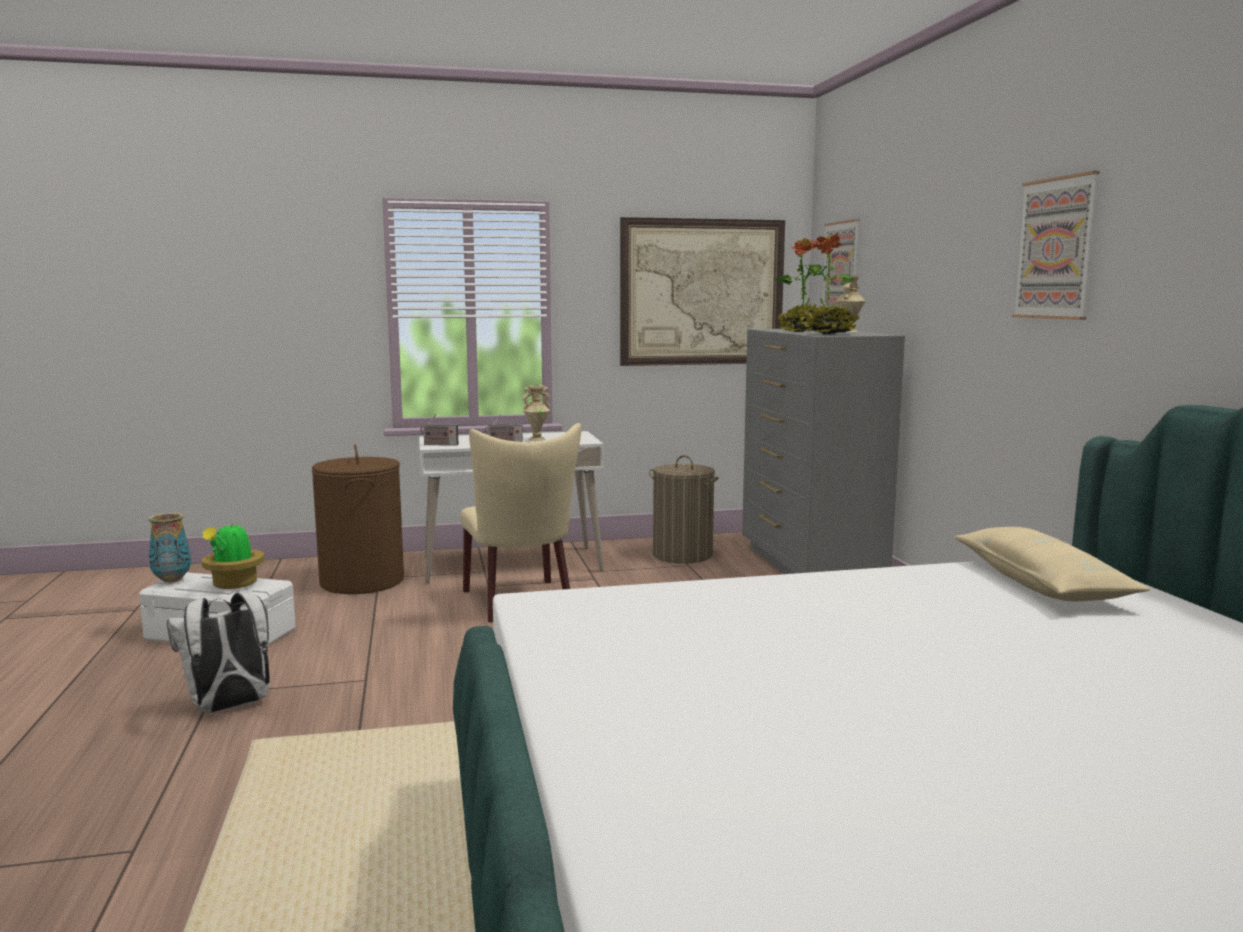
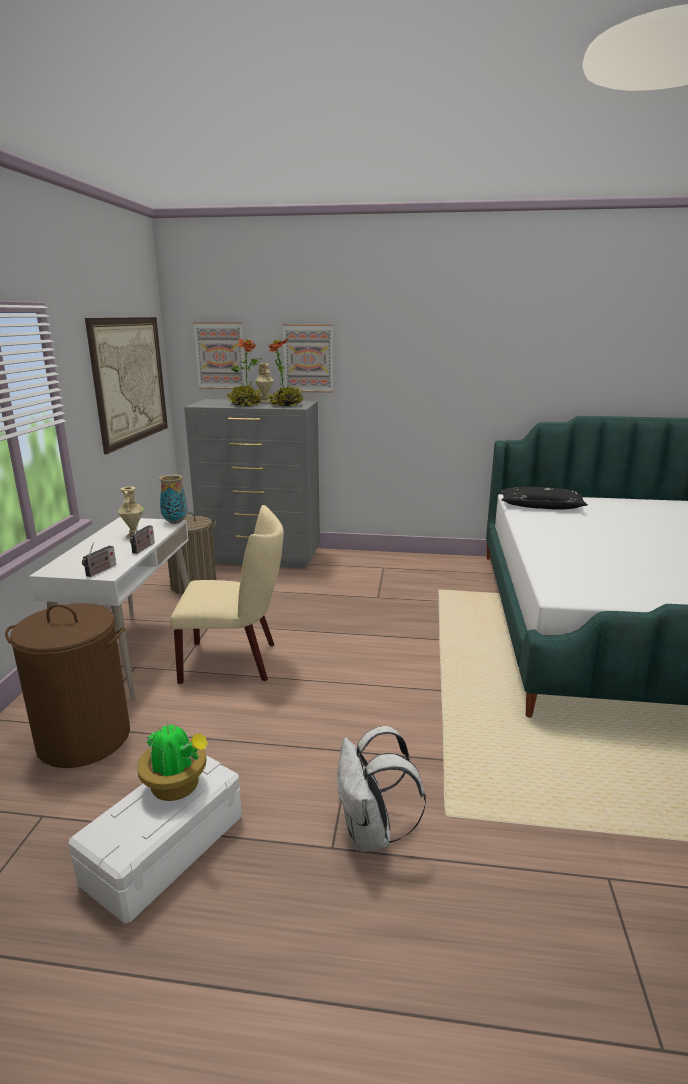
camera: 70 degrees left, 10 degrees up
vase [148,513,191,583] -> vase moved to [159,475,188,524]
beige pillow [954,527,1150,601] -> black pillow [500,487,588,509]
picture [1012,171,1100,320] -> picture moved to [283,324,333,393]

